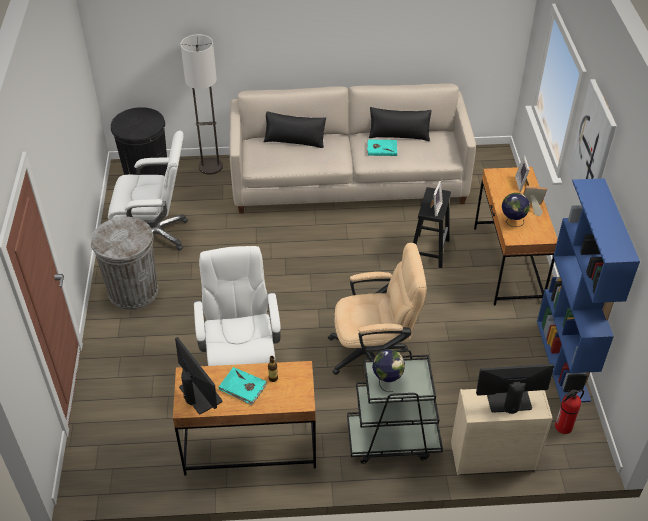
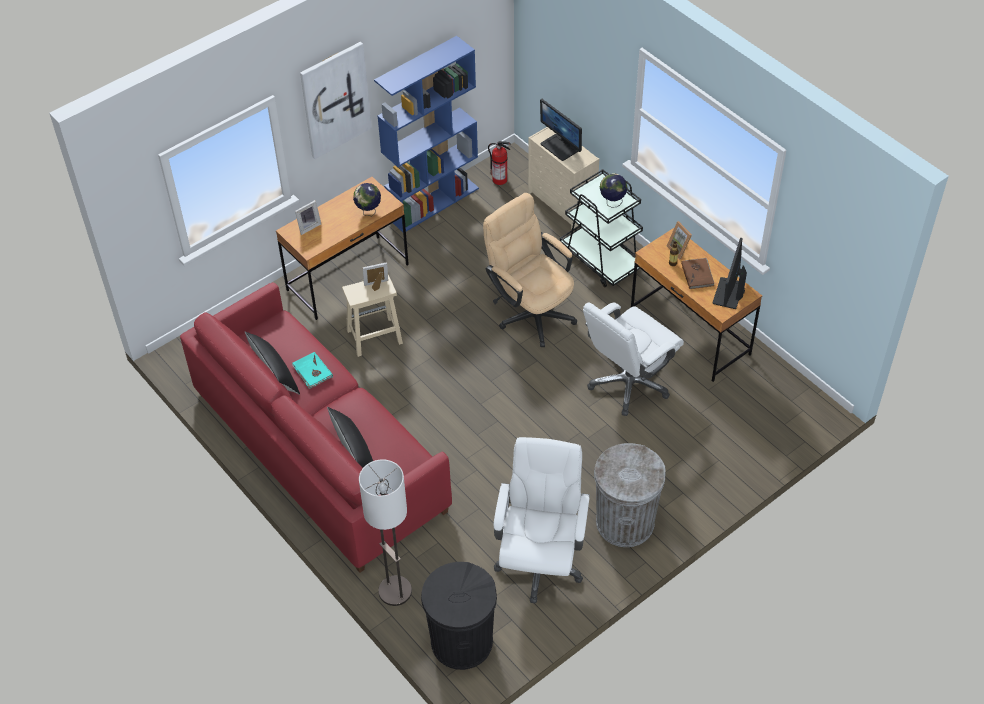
camera: 125 degrees left, 5 degrees up
white office chair [108,131,188,251] -> white office chair turned 45 degrees clockwise [494,437,590,603]
turquoise book [218,367,267,406] -> brown book [681,258,715,289]
beige sofa [230,83,476,214] -> red sofa [180,282,452,573]
black stool [413,187,451,268] -> beige stool [342,275,403,357]
picture frame [523,186,547,216] -> picture frame moved to [667,221,692,260]

